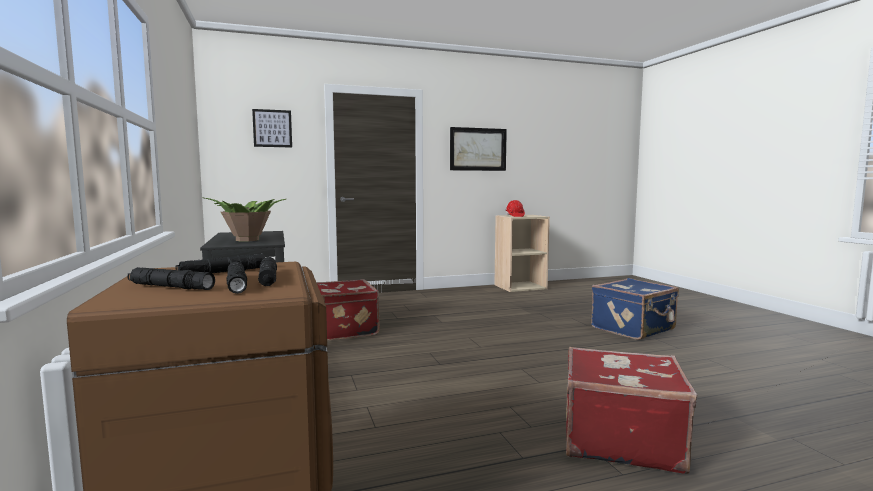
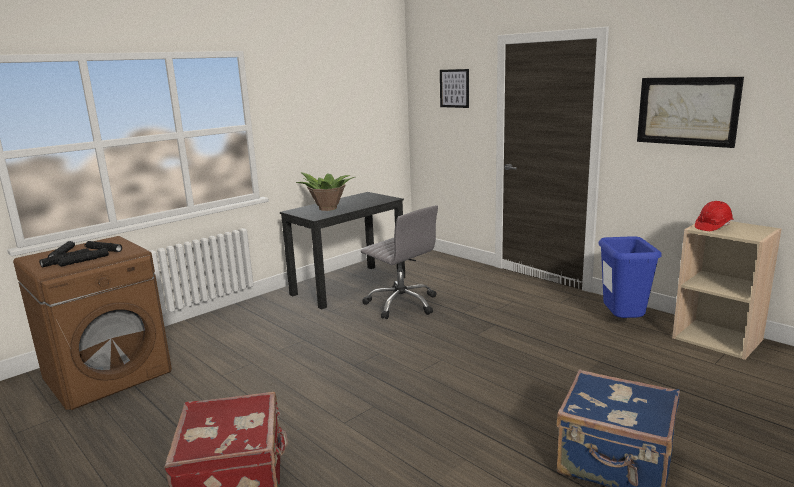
camera: 65 degrees right, 10 degrees up
red suitcase [316,279,380,341] -> grey office chair [361,205,438,319]
none -> blue trash can [598,236,662,324]

